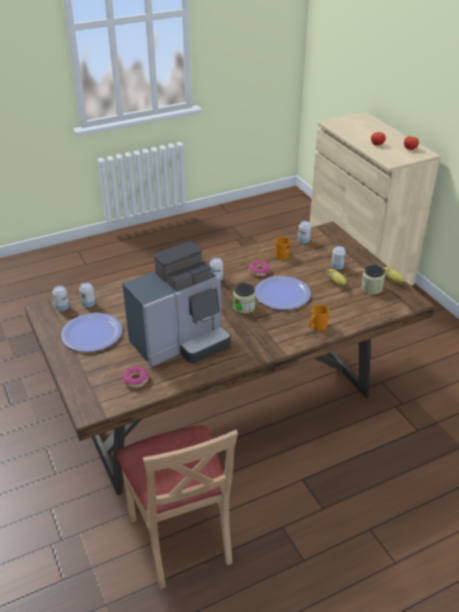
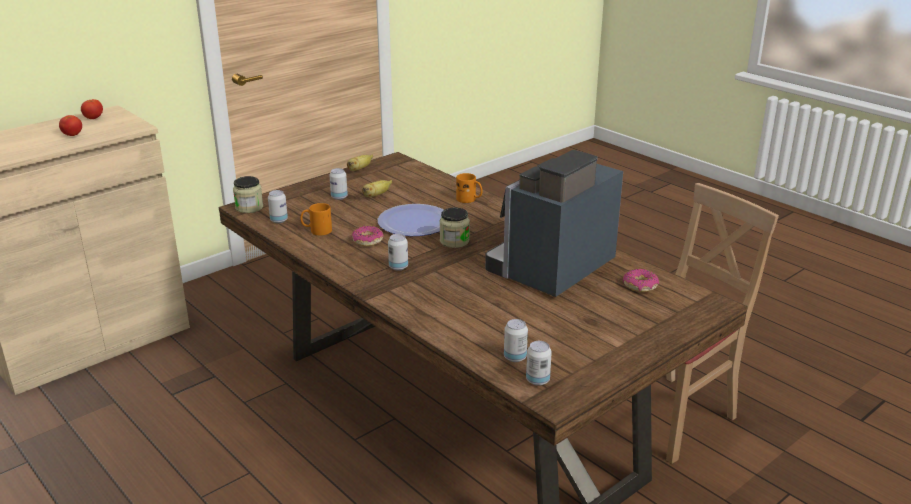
camera: 105 degrees left, 10 degrees down
plate [61,313,122,352] -> none
coffee machine [122,241,231,367] -> coffee machine turned 90 degrees counterclockwise [485,150,623,297]
jar [361,265,385,294] -> jar moved to [233,176,263,213]

